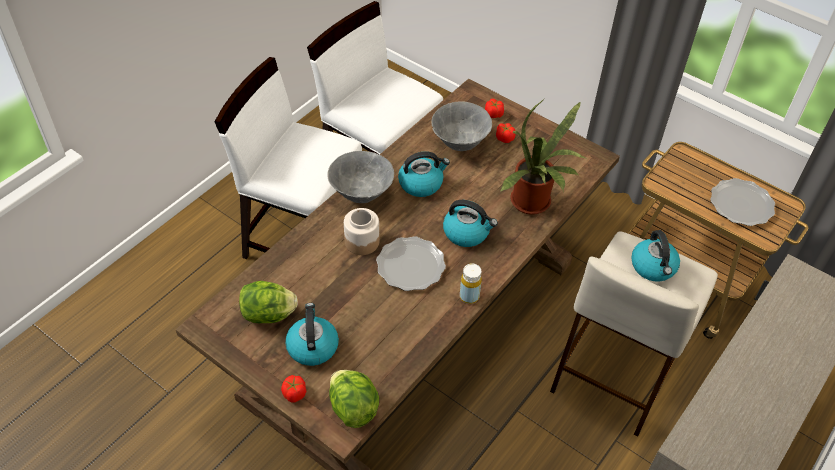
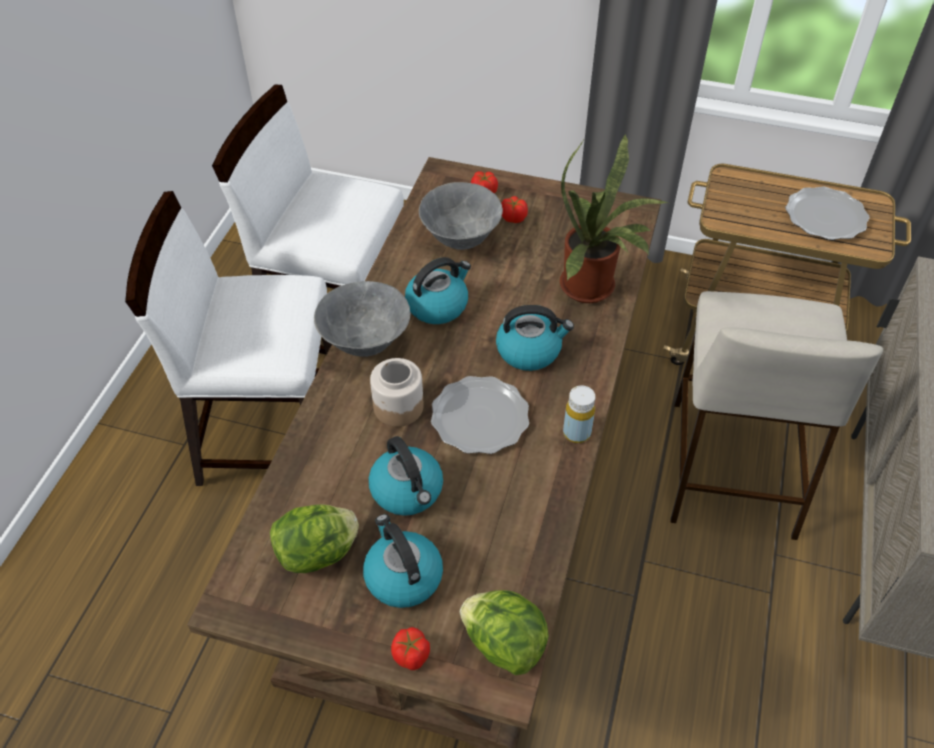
camera: 20 degrees left, 0 degrees up
kettle [631,230,680,281] -> kettle moved to [369,436,443,516]

